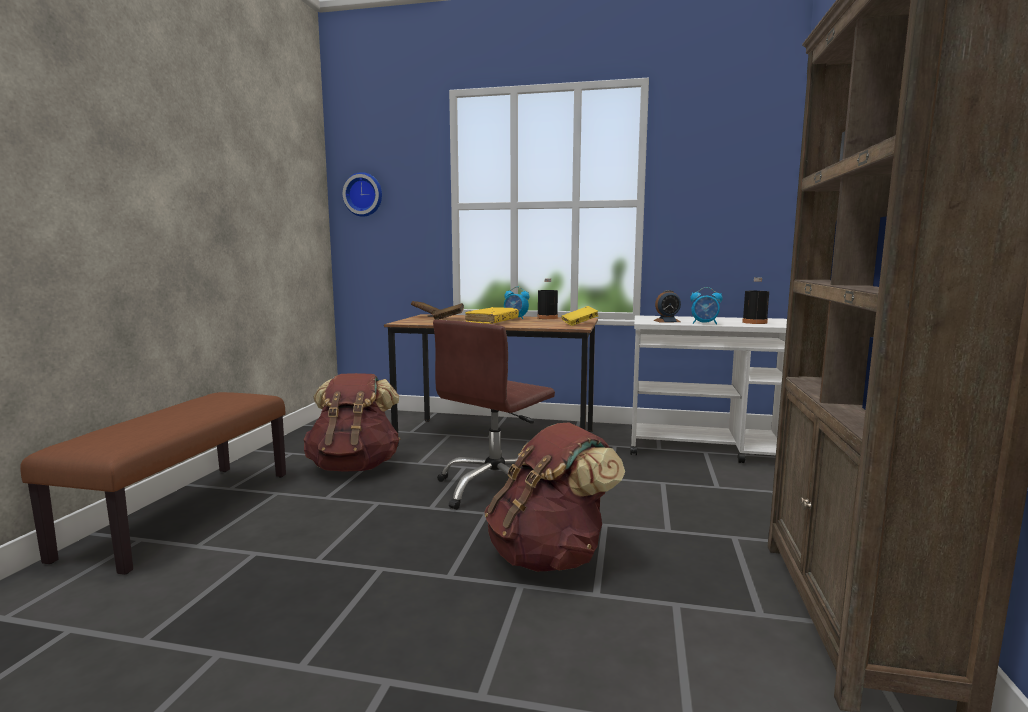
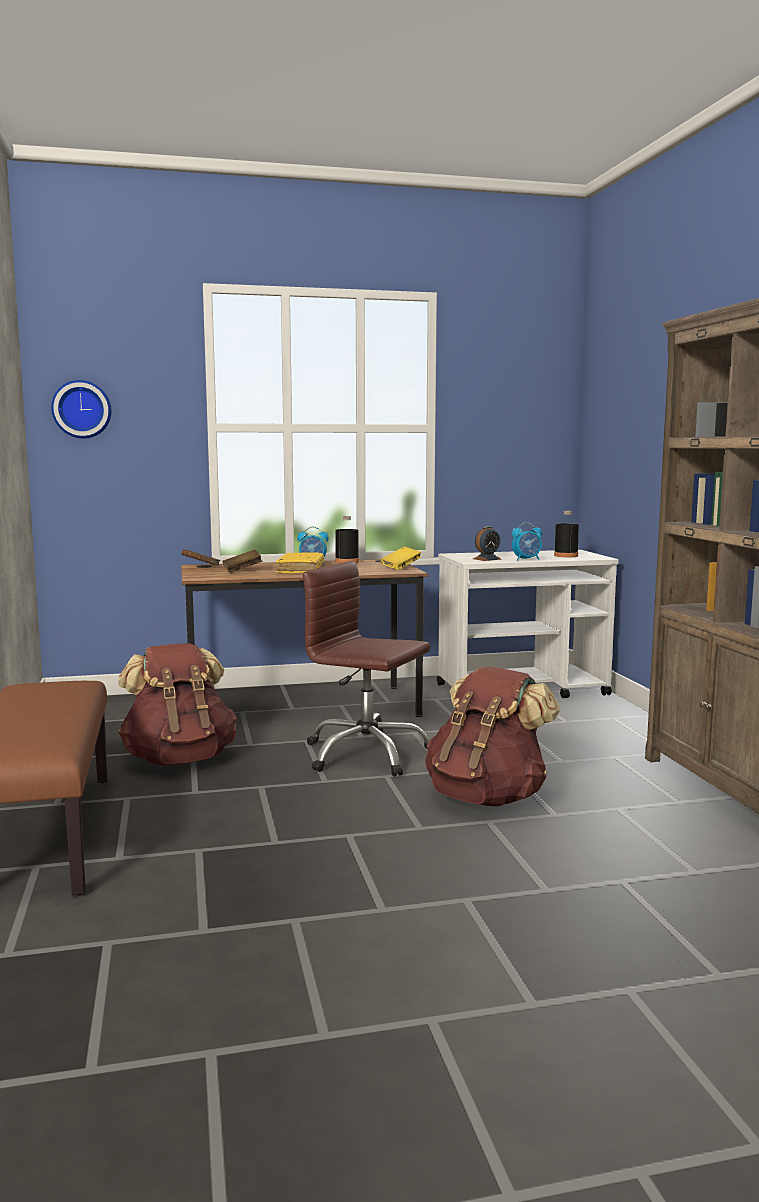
camera: 25 degrees left, 0 degrees up
brown office chair [433,320,555,510] -> brown office chair turned 105 degrees clockwise [303,561,430,777]

